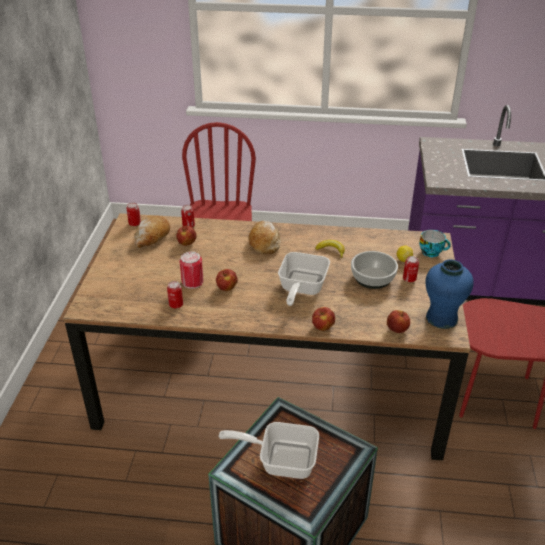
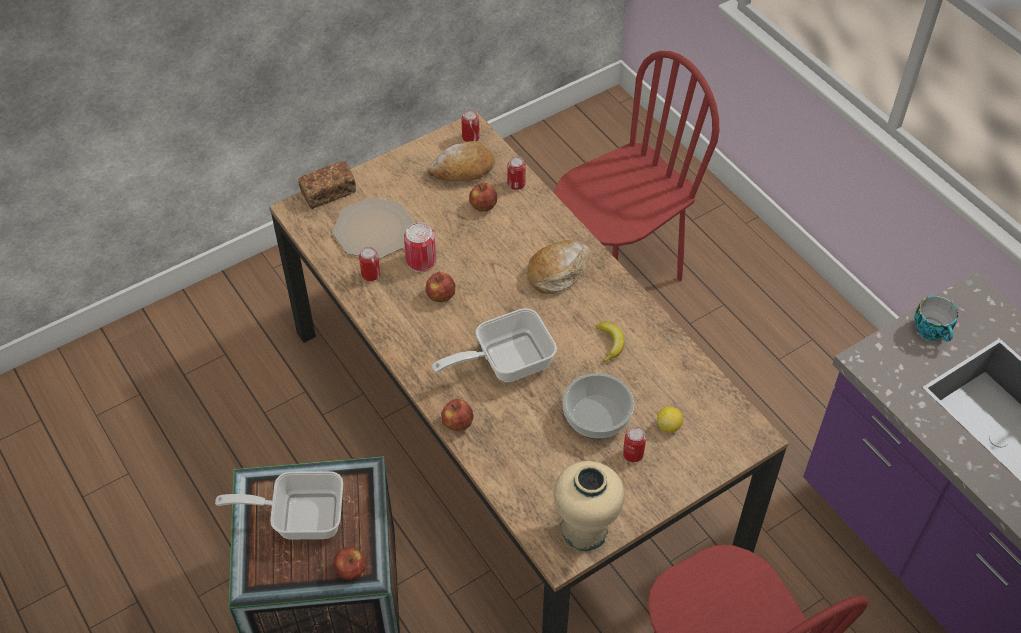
camera: 50 degrees right, 15 degrees up
frying pan [218,422,319,479] -> frying pan turned 60 degrees counterclockwise [215,471,343,539]
apple [387,310,410,333] -> apple moved to [333,547,366,580]
cup [419,230,451,257] -> cup moved to [914,296,958,342]
blue vase [425,260,474,329] -> beige vase [554,461,625,551]
none -> bread [299,161,356,209]
none -> plate [332,197,415,259]

